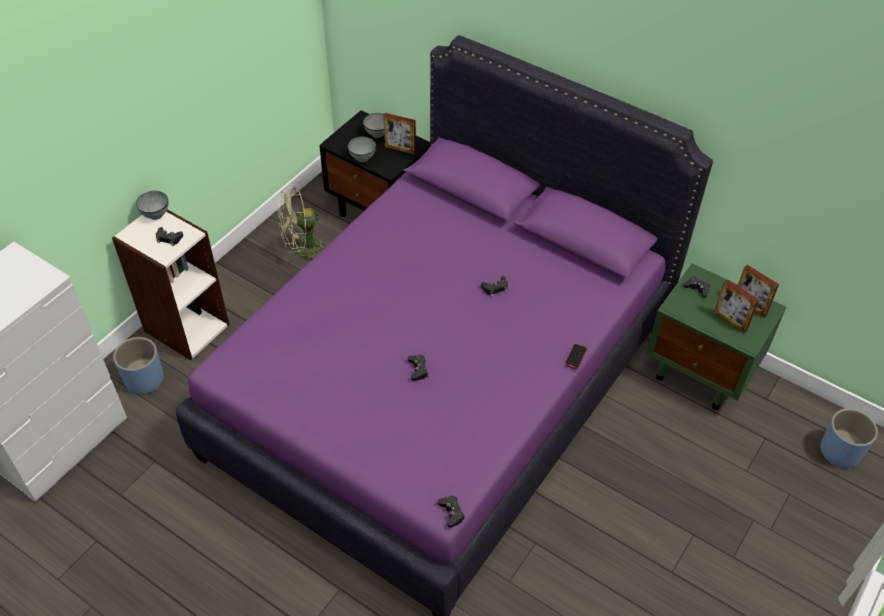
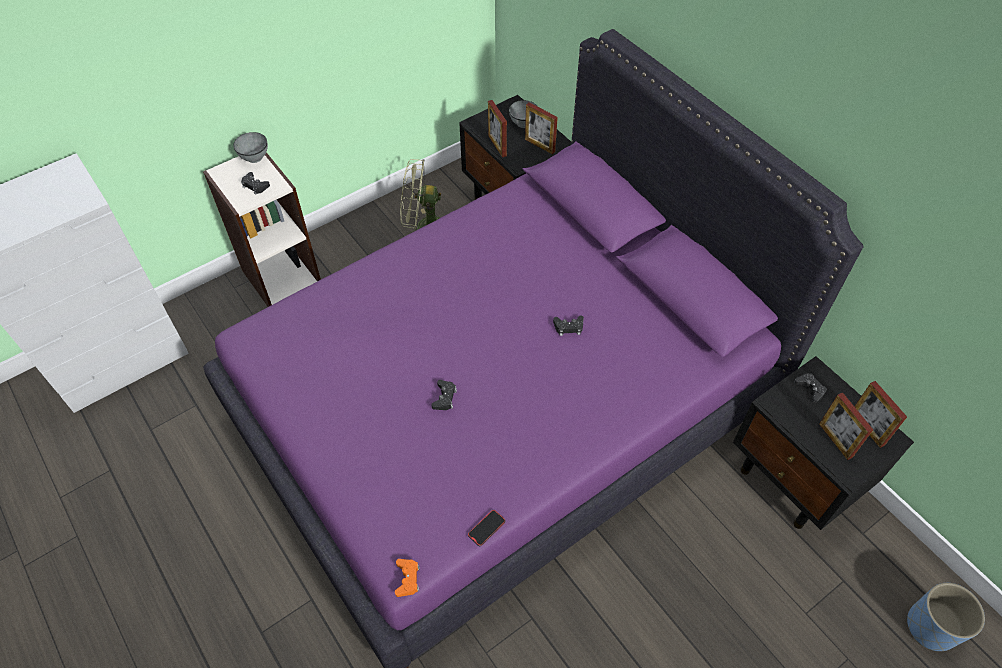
camera: 20 degrees right, 5 degrees up
blue planter [113,337,164,394] -> none
grey bowl [348,136,376,162] -> picture frame [488,100,507,157]
black game controller [438,496,465,528] -> orange game controller [395,559,420,597]
phone [565,343,587,370] -> phone moved to [468,510,505,546]
green nightstand [646,263,787,410] -> black nightstand [733,356,914,530]

